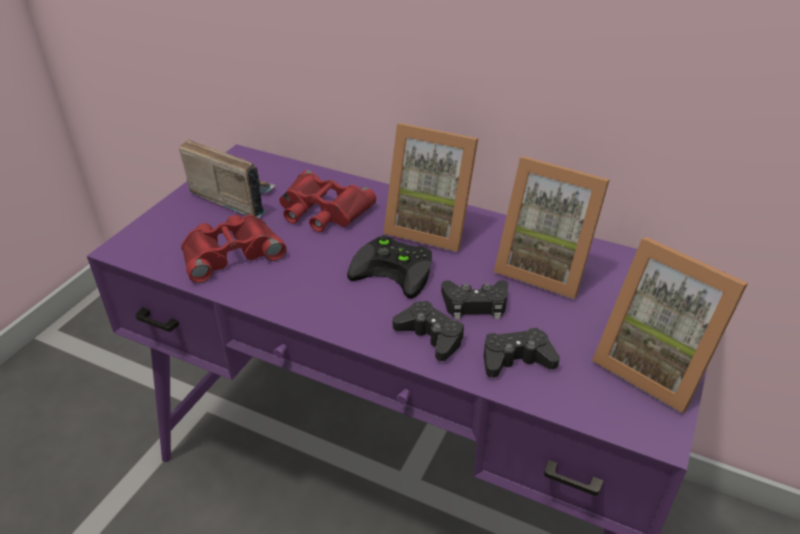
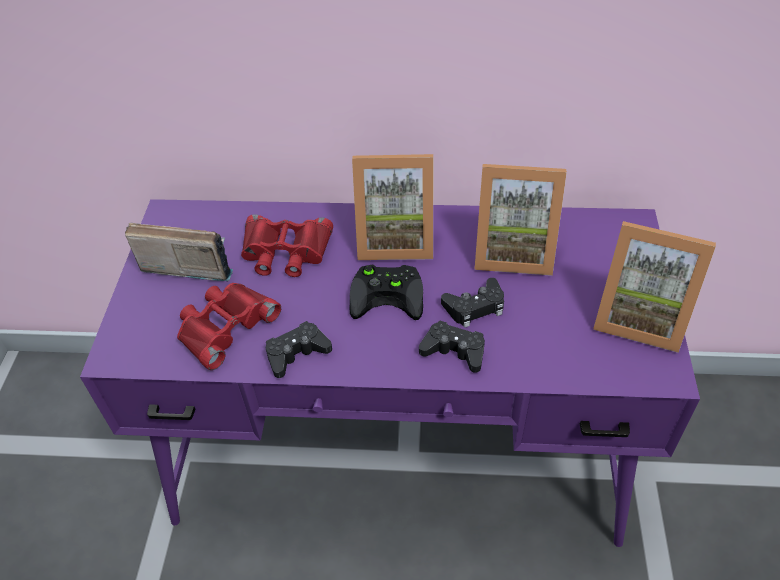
camera: 20 degrees left, 10 degrees up
black game controller [484,328,560,378] -> black game controller moved to [266,321,332,378]

